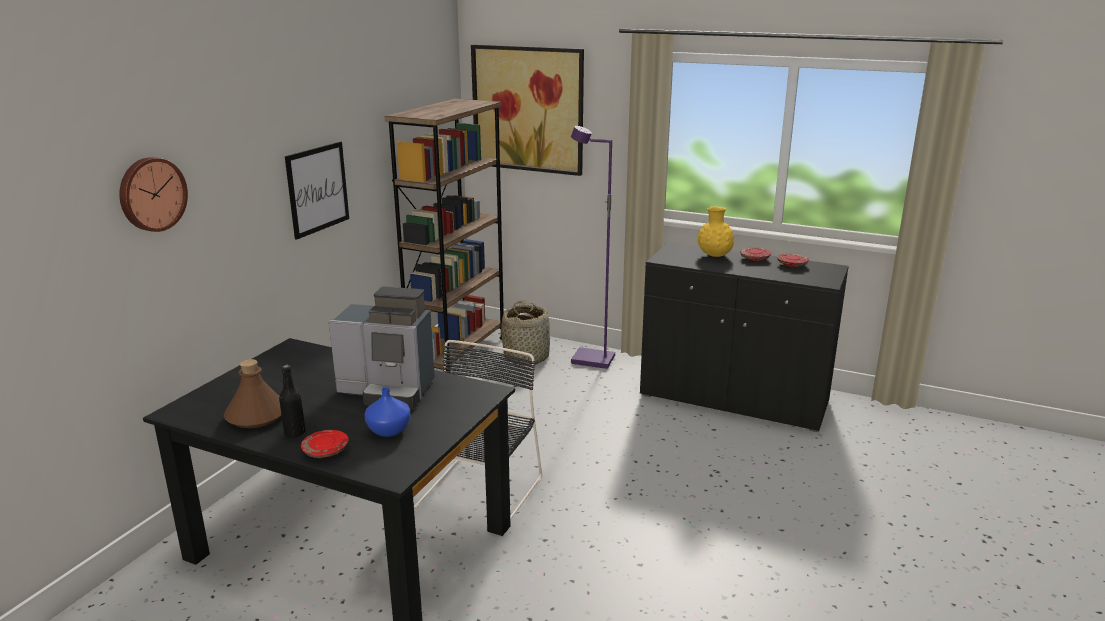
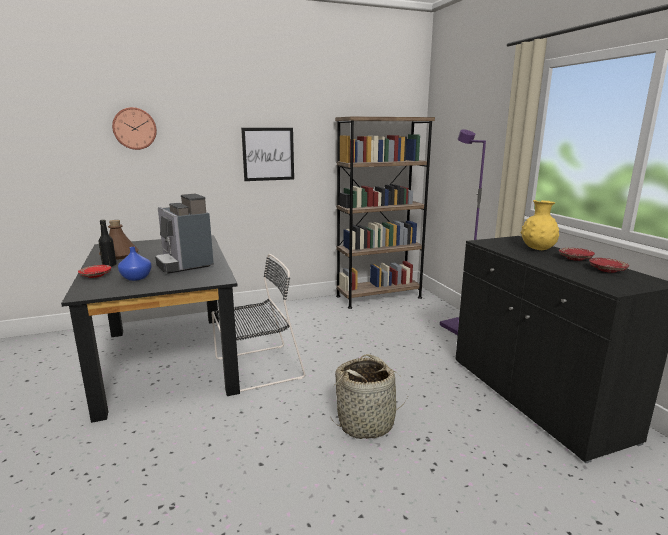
camera: 45 degrees right, 5 degrees down
picture [471,44,584,176] -> none
basket [501,301,550,366] -> basket moved to [331,354,408,439]

